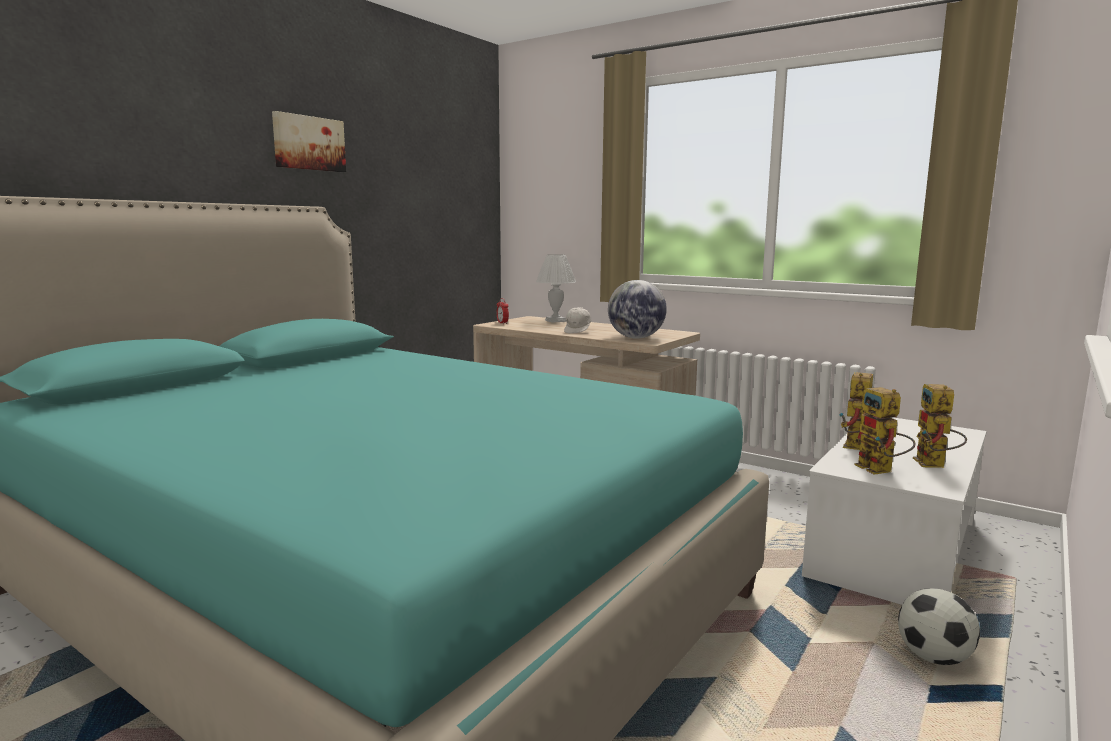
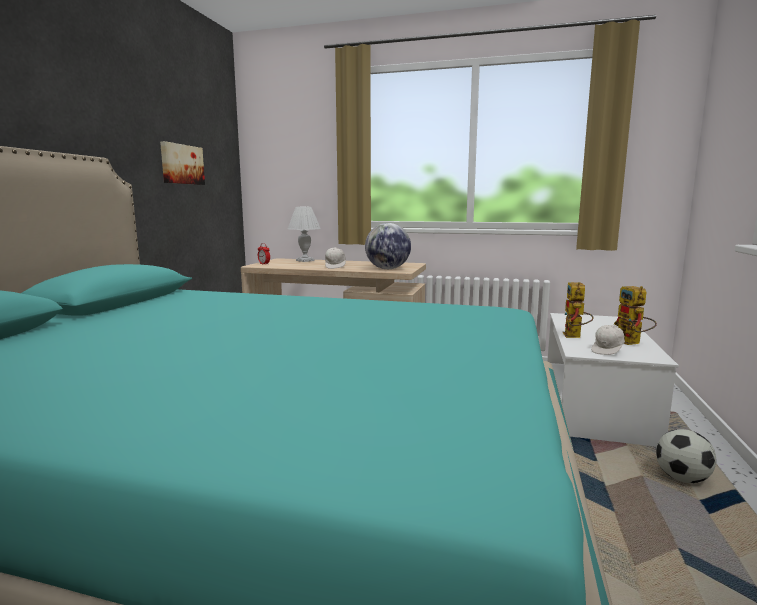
camera: 20 degrees left, 0 degrees up
picture [272,111,346,172] -> picture moved to [160,141,205,185]
toy robot [854,387,916,475] -> white cap [591,325,625,355]

